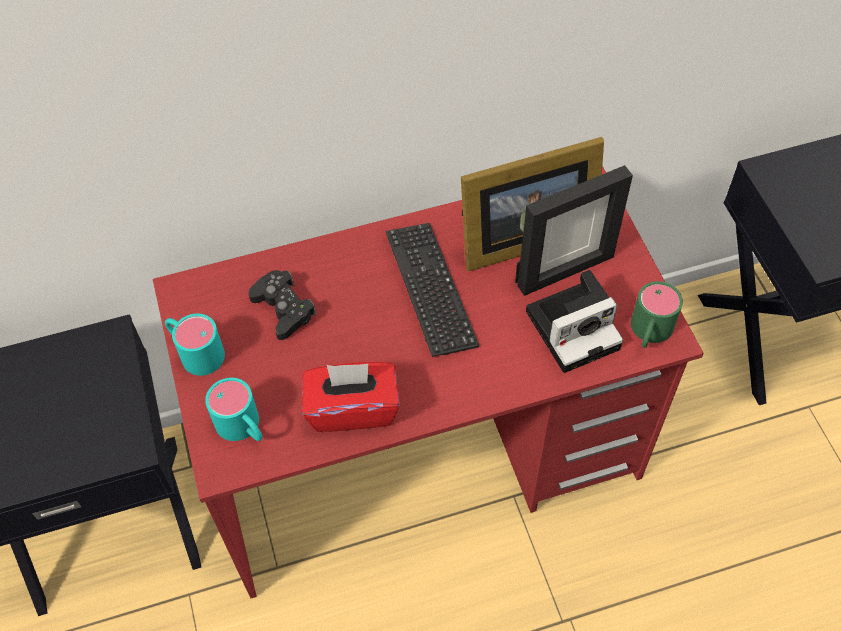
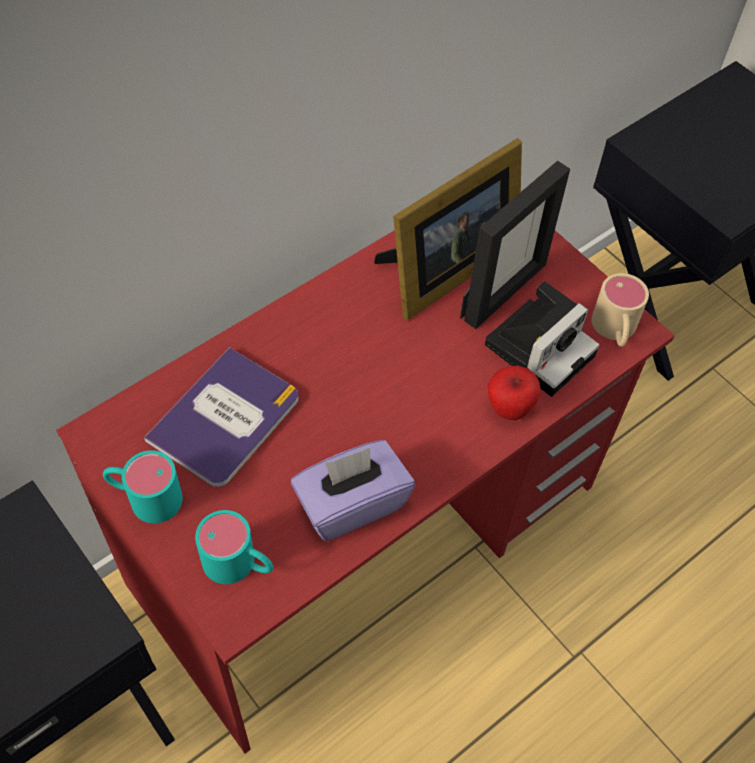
camera: 25 degrees left, 0 degrees up
black game controller [249,270,317,340] -> book [144,347,299,487]
red tissue box [303,362,400,432] -> purple tissue box [291,440,415,541]
keyboard [386,223,479,357] -> none
green mug [631,281,683,348] -> beige mug [591,273,649,347]
none -> apple [488,366,541,420]

